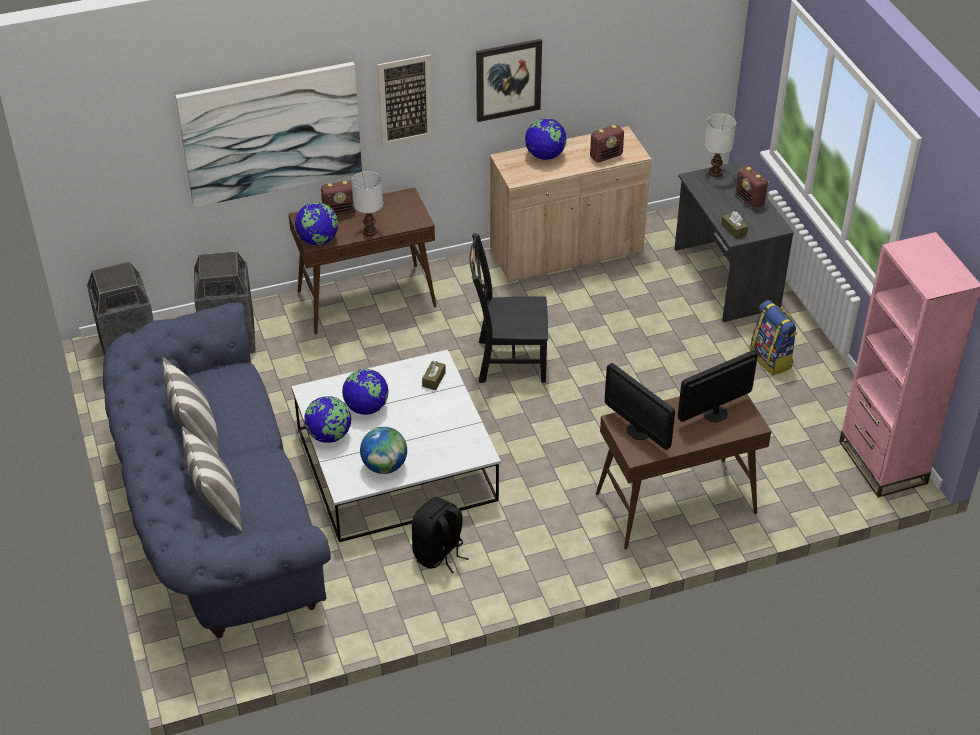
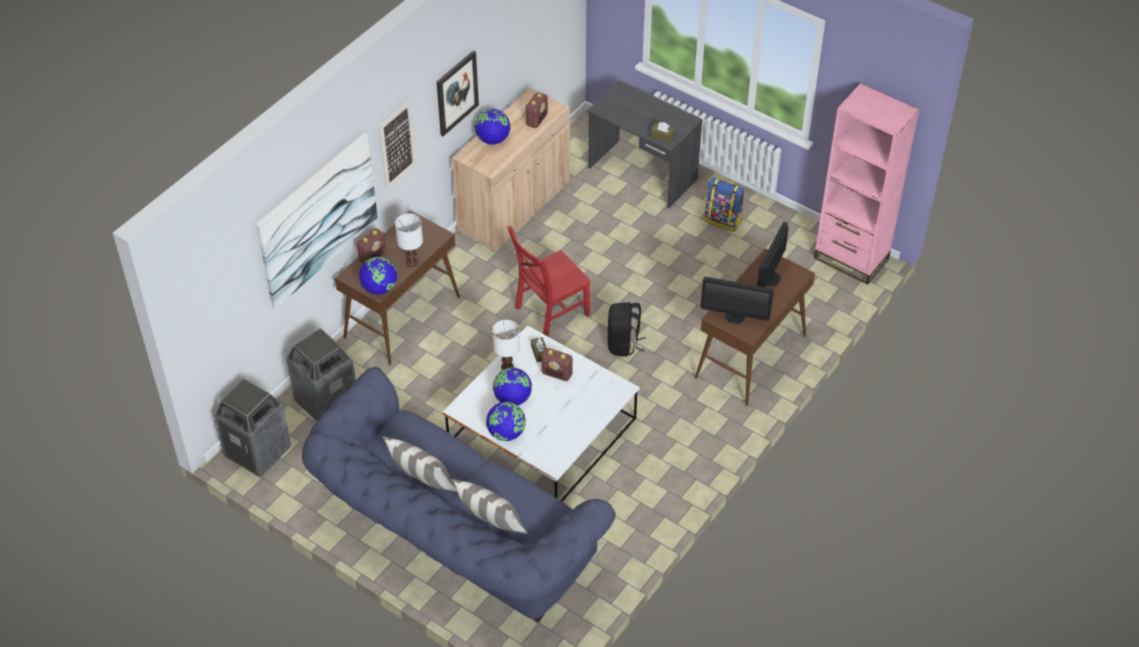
camera: 35 degrees left, 5 degrees up
globe [360,427,407,474] -> none
black backpack [412,497,469,574] -> black backpack moved to [608,302,646,357]
black chair [469,233,548,383] -> red chair [507,226,591,336]
white table lamp [705,114,736,177] -> white table lamp moved to [492,320,520,370]
radio [735,166,769,208] -> radio moved to [541,348,573,381]

